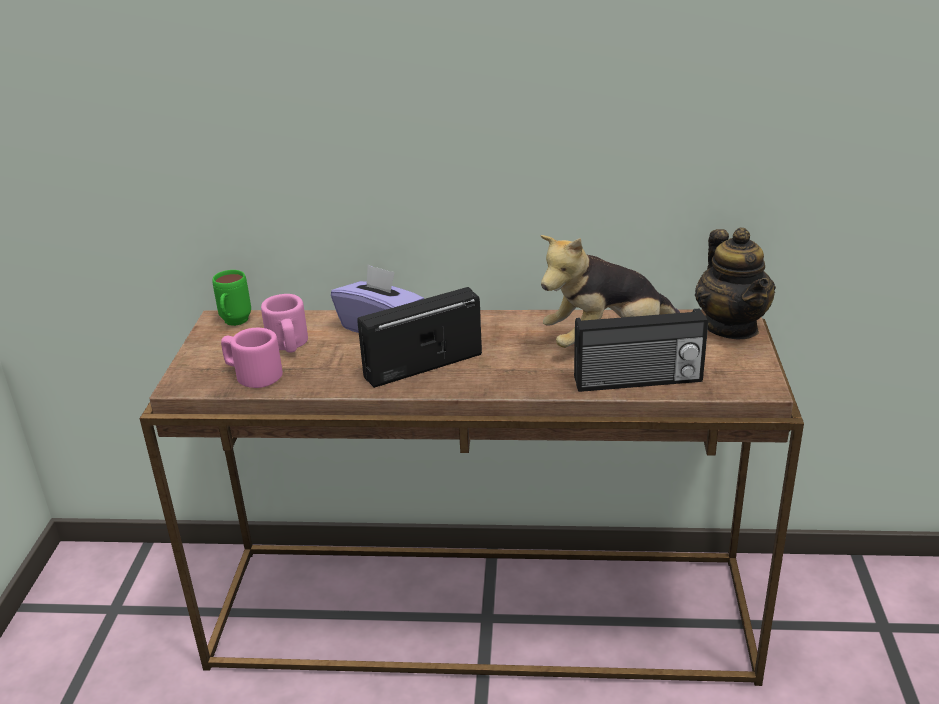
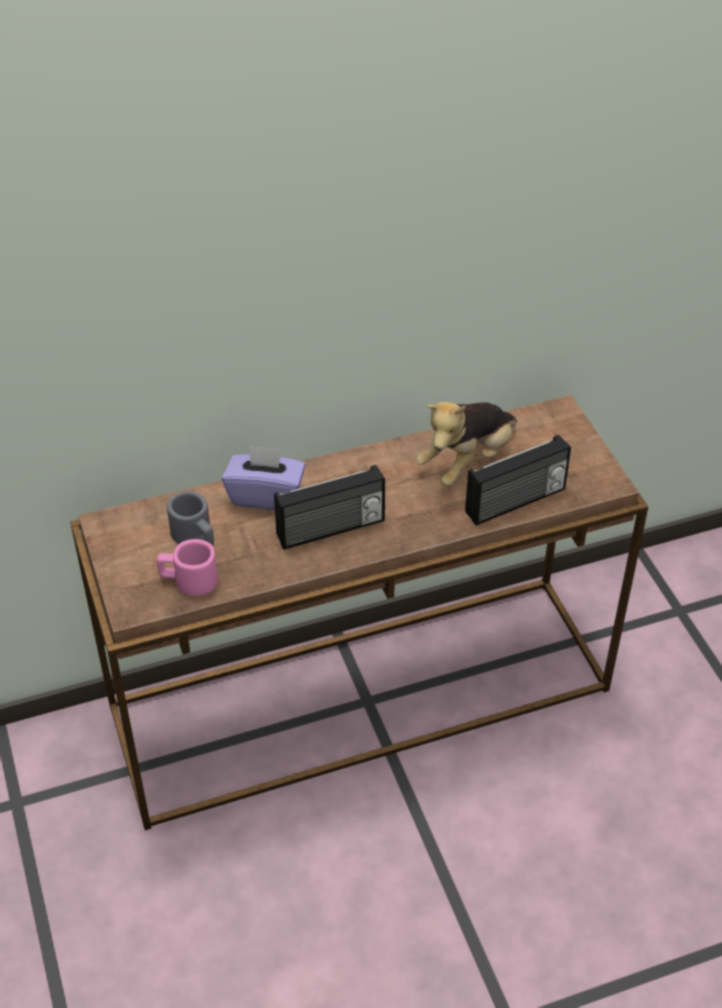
camera: 25 degrees left, 15 degrees up
green mug [213,270,251,326] -> none
pink mug [261,294,308,353] -> grey mug [167,491,214,546]
radio [357,287,482,388] -> radio turned 150 degrees counterclockwise [274,465,385,550]
teapot [695,227,776,340] -> none

